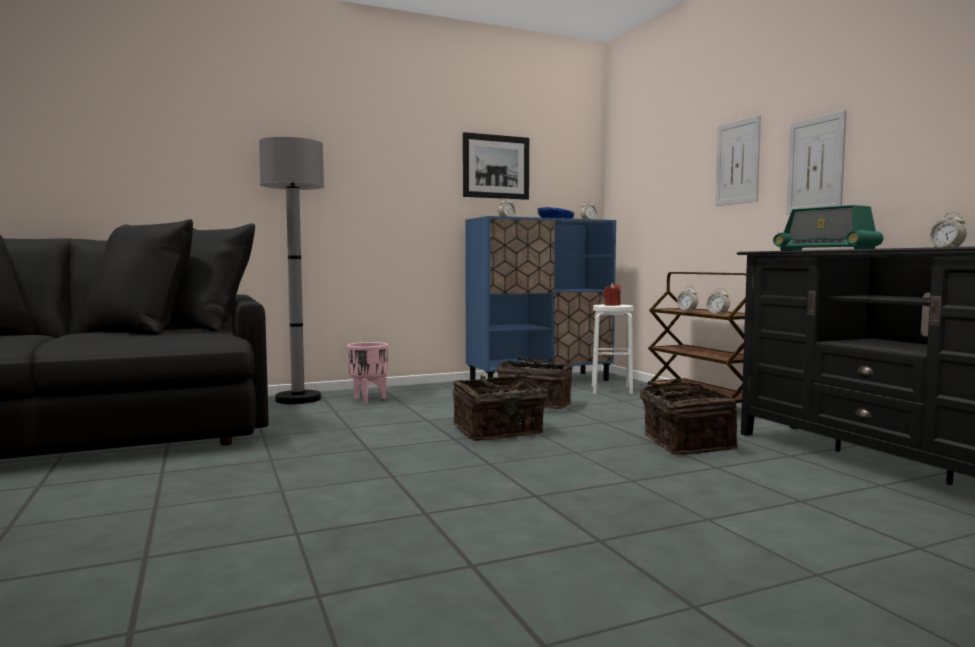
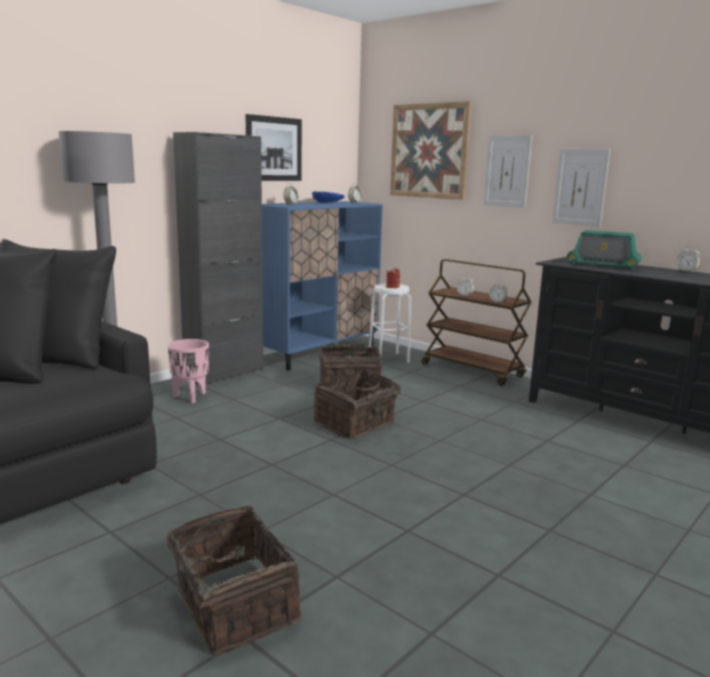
camera: 25 degrees left, 10 degrees up
basket [640,379,738,455] -> basket moved to [165,505,302,655]
none -> black cabinet [173,132,263,384]
none -> picture [390,101,472,200]

